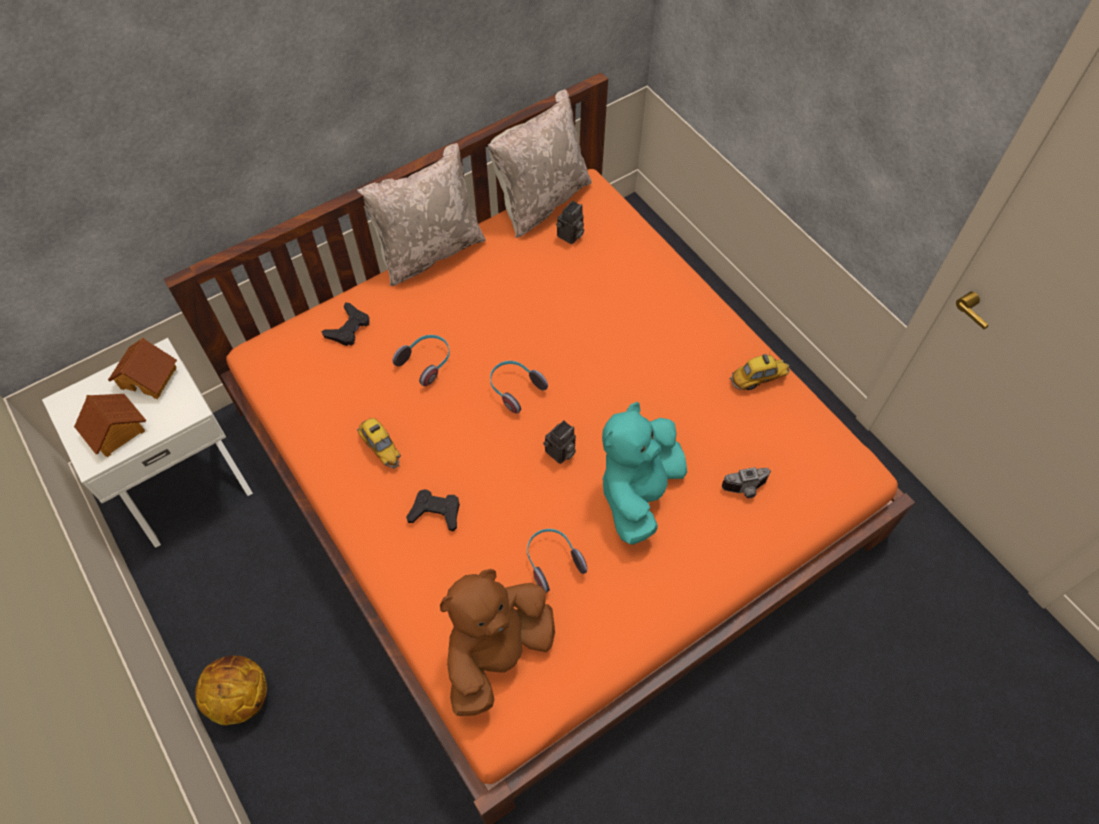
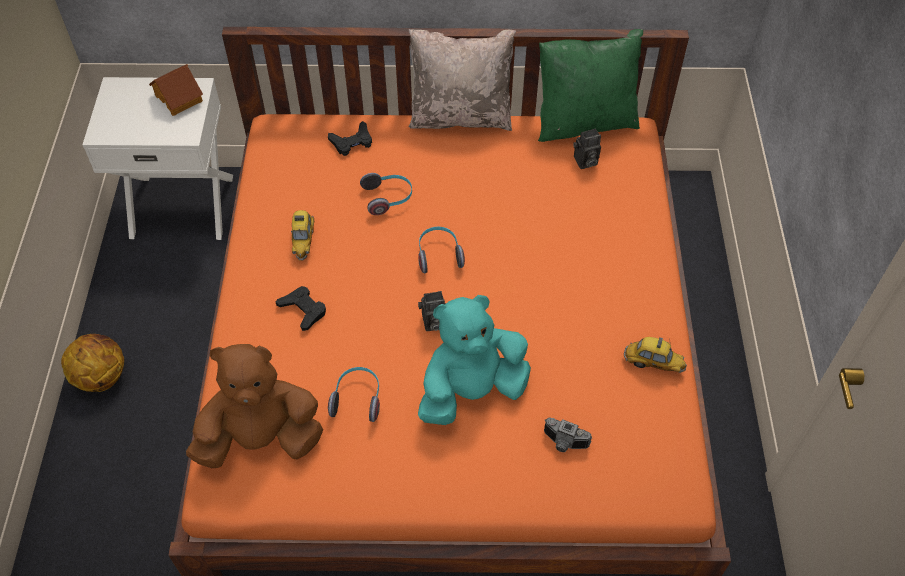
camera: 35 degrees right, 5 degrees down
toy house [74,394,146,457] -> none
beige pillow [488,89,592,238] -> green pillow [538,29,643,142]

